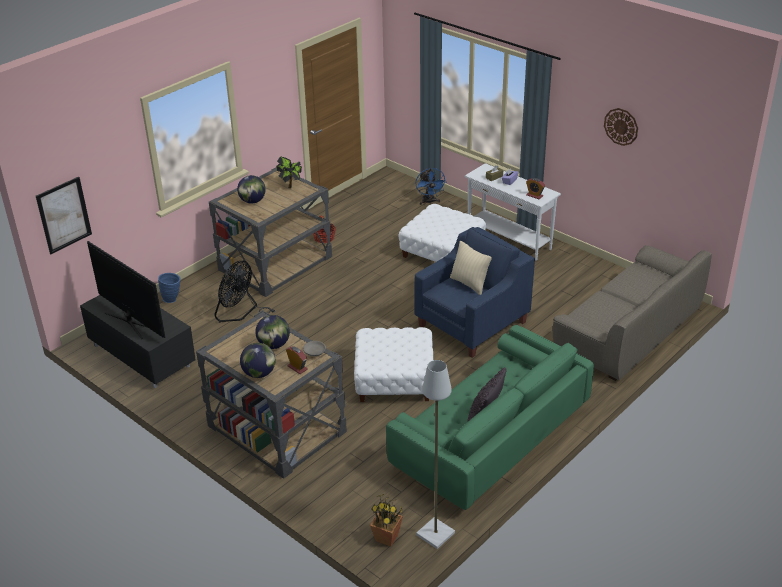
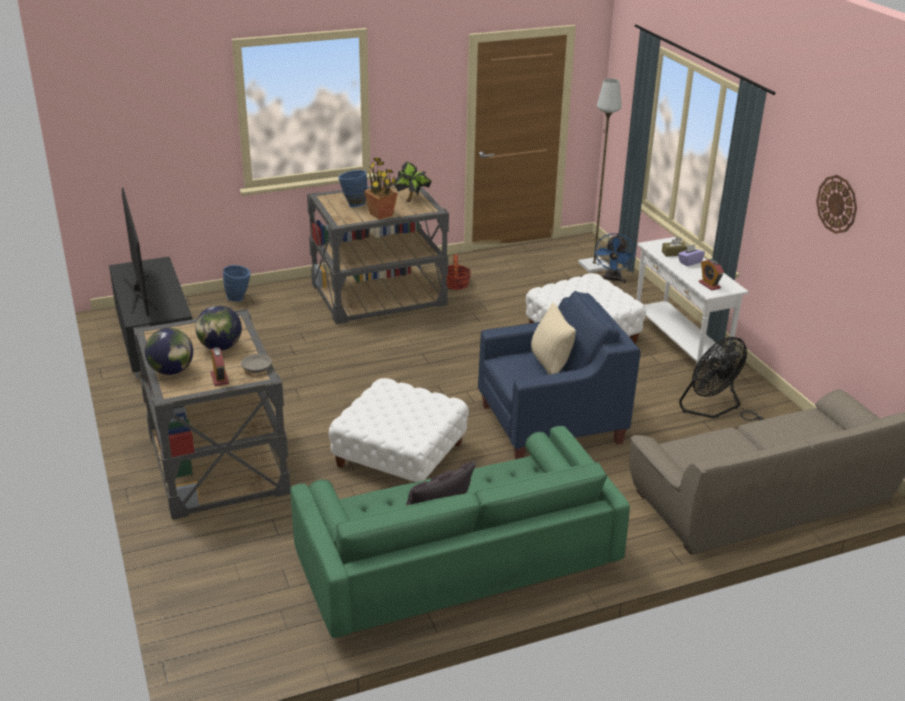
camera: 25 degrees right, 5 degrees down
picture [36,177,92,254] -> none
black fan [214,261,275,323] -> black fan moved to [679,337,764,421]
globe [237,175,266,204] -> blue vase [338,170,367,207]
potted plant [370,494,403,547] -> potted plant moved to [364,158,398,220]
grey floor lamp [416,360,455,549] -> grey floor lamp moved to [578,78,622,273]

